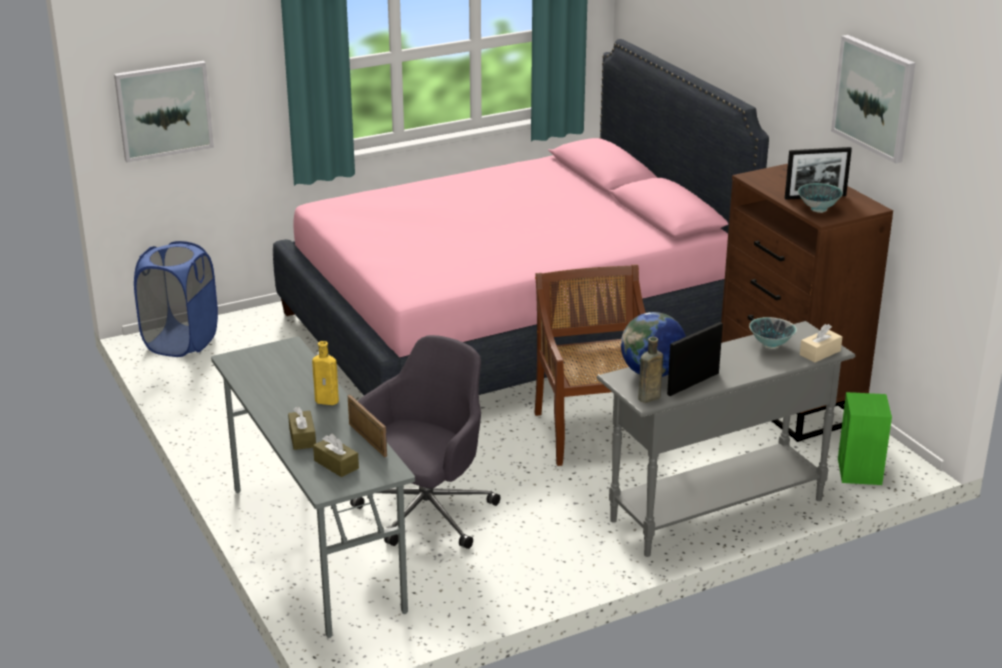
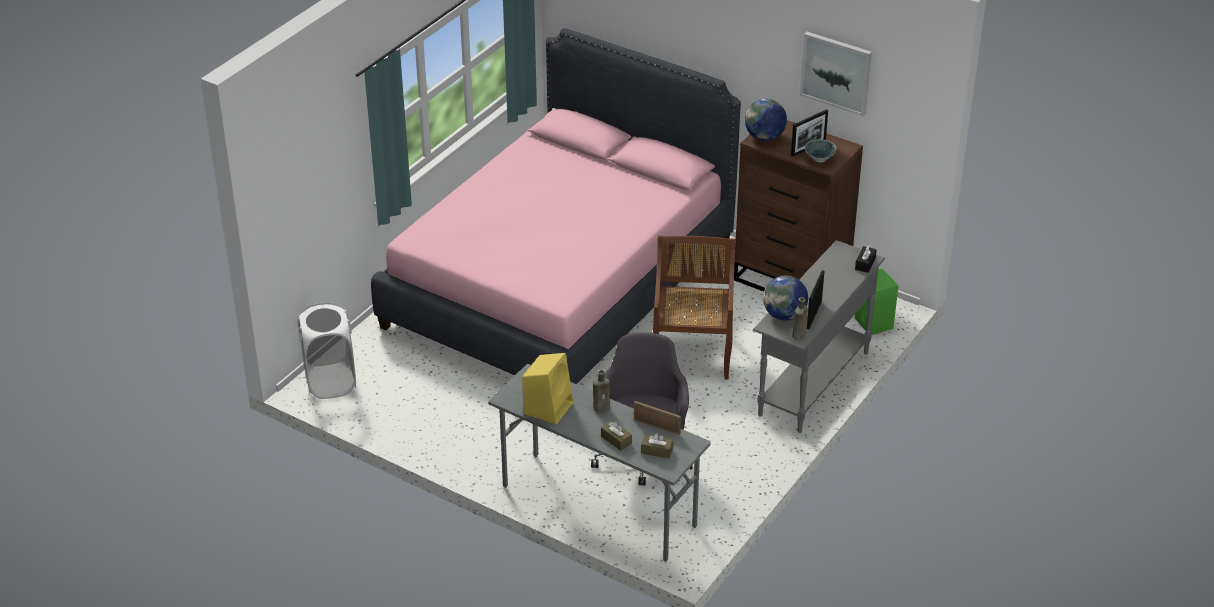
camera: 30 degrees left, 10 degrees up
picture [114,61,214,162] -> none
blue laundry basket [134,241,218,357] -> white laundry basket [298,302,356,399]
yellow bottle [312,341,339,405] -> brown bottle [593,370,610,412]
brown chair [534,264,646,466] -> brown chair turned 45 degrees clockwise [653,235,736,380]
bowl [749,317,797,349] -> none
beige tissue box [800,324,842,362] -> black tissue box [855,245,877,273]
none -> yellow speaker [522,353,573,425]
none -> globe [745,99,787,141]

